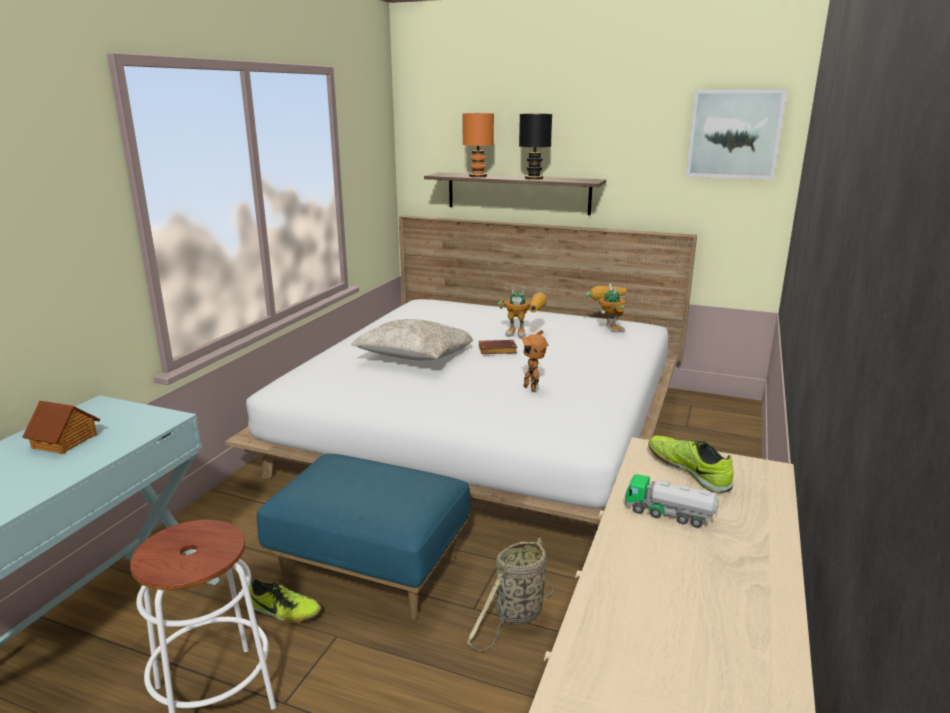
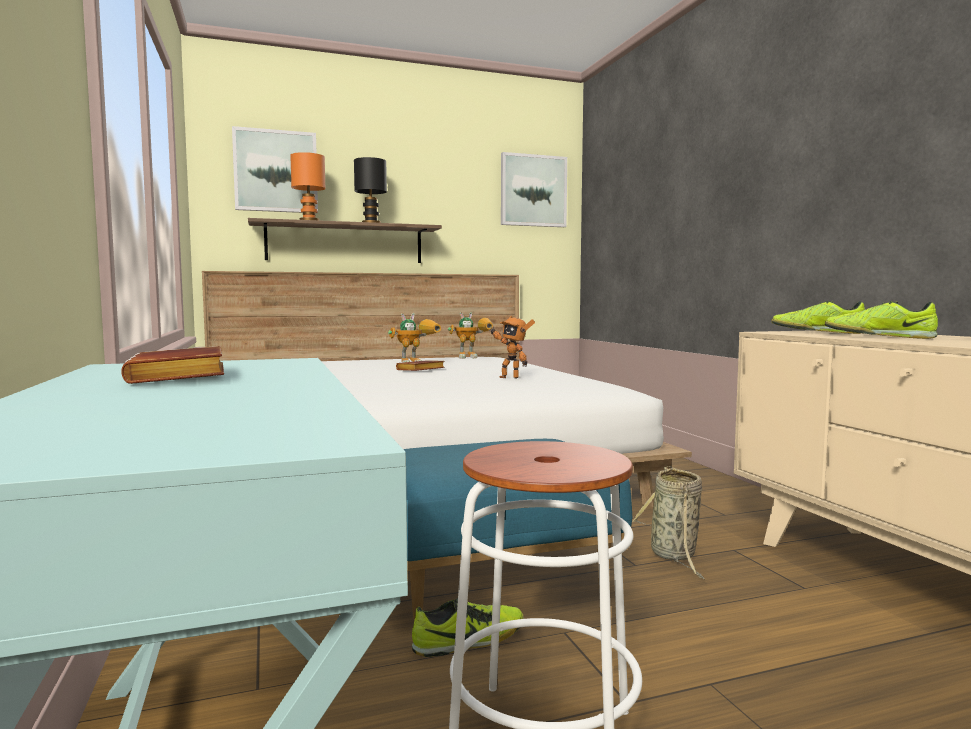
camera: 40 degrees left, 15 degrees down
toy house [22,401,100,454] -> brown book [121,346,224,384]
beige pillow [351,319,473,361] -> none
toy robot [586,284,626,332] -> toy robot turned 135 degrees clockwise [448,312,493,359]
toy truck [625,474,719,528] -> shoe [825,301,938,339]
none -> picture [232,126,318,213]

